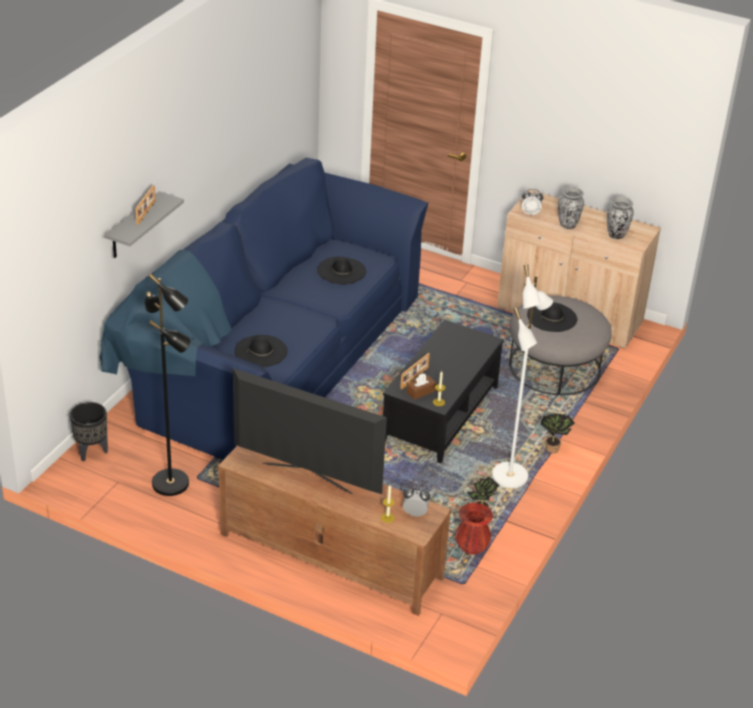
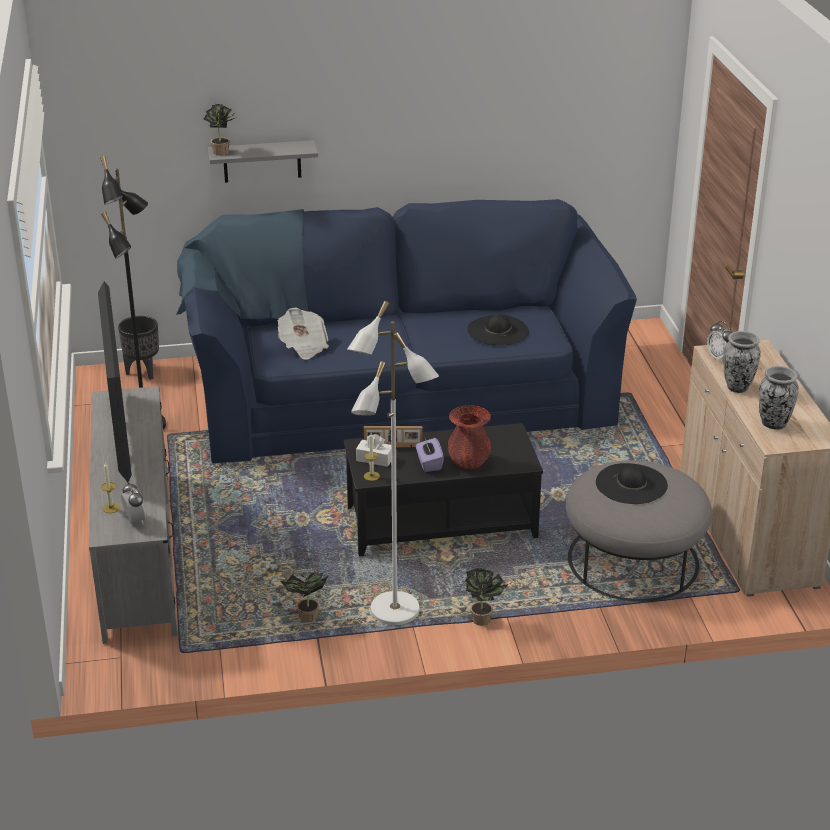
camera: 55 degrees right, 5 degrees down
picture frame [136,185,156,225] -> none
brown tv stand [218,446,451,616] -> grey tv stand [89,386,177,644]
black hat [234,335,288,367] -> newspaper [278,308,329,360]
brown tissue box [406,374,436,400] -> white tissue box [356,434,391,467]
red vase [456,503,493,555] -> red vase moved to [448,405,491,470]
none -> potted plant [204,104,237,155]
none -> purple tissue box [416,438,444,472]

